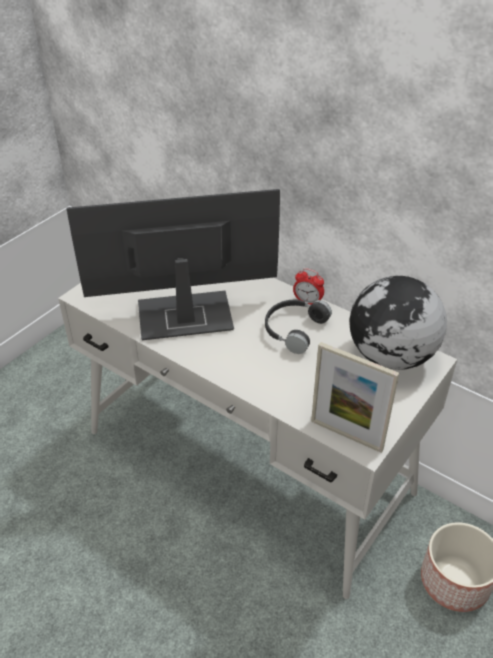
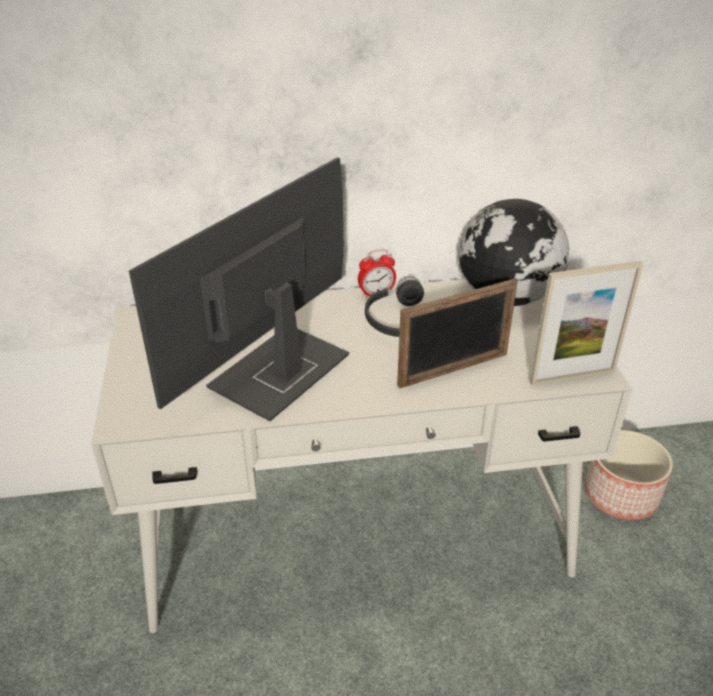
camera: 45 degrees left, 5 degrees down
none -> picture frame [397,279,518,388]

